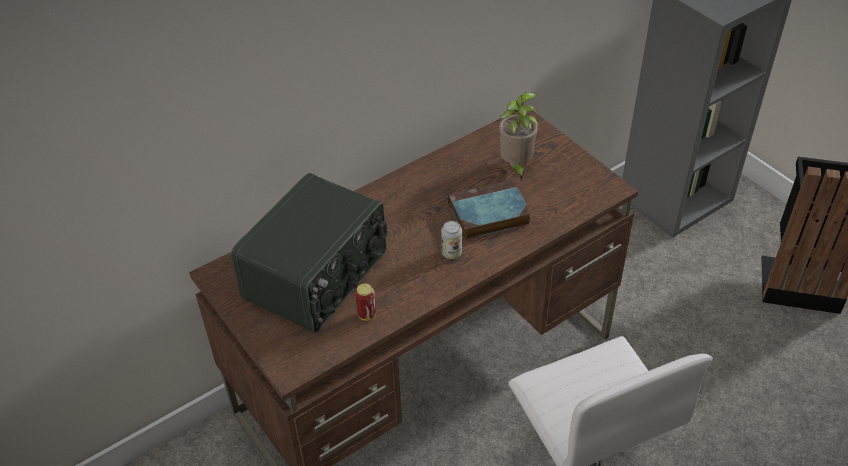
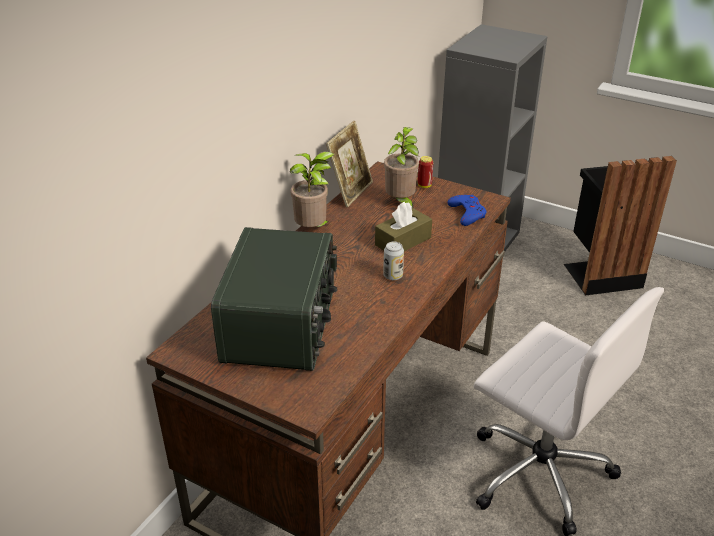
camera: 25 degrees left, 10 degrees down
can [355,283,376,321] -> can moved to [418,156,433,188]
book [448,180,532,240] -> brown tissue box [375,202,432,251]
none -> potted plant [290,152,335,227]
none -> picture frame [326,121,373,207]
none -> blue game controller [447,195,487,226]

